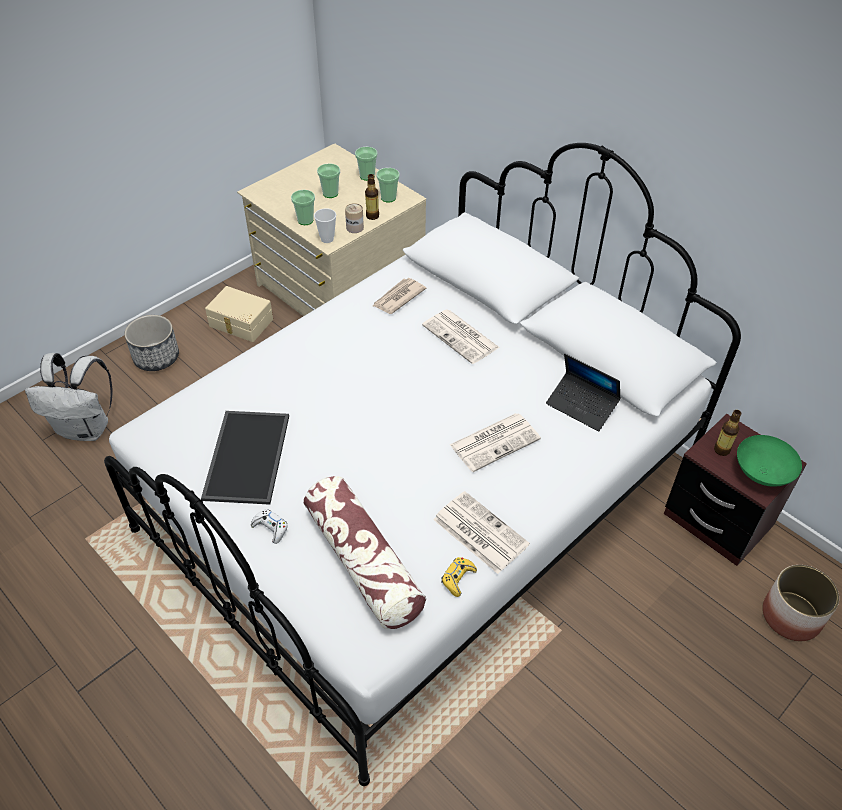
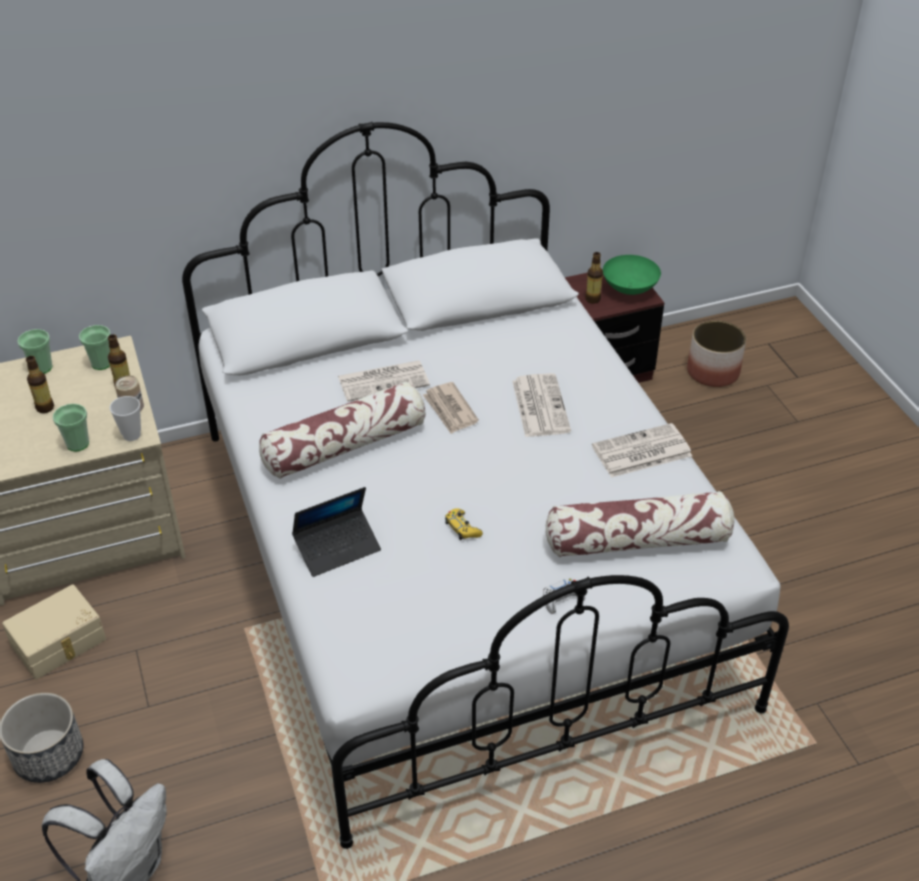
camera: 65 degrees left, 5 degrees down
tray [201,411,289,505] -> none
cup [317,163,340,198] -> bottle [26,356,54,413]
newspaper [373,278,426,314] -> newspaper moved to [423,382,479,434]
yellow game controller [441,557,477,597] -> yellow game controller moved to [445,508,483,540]
laptop [546,354,621,431] -> laptop moved to [292,487,381,577]
none -> pillow [259,382,425,479]

